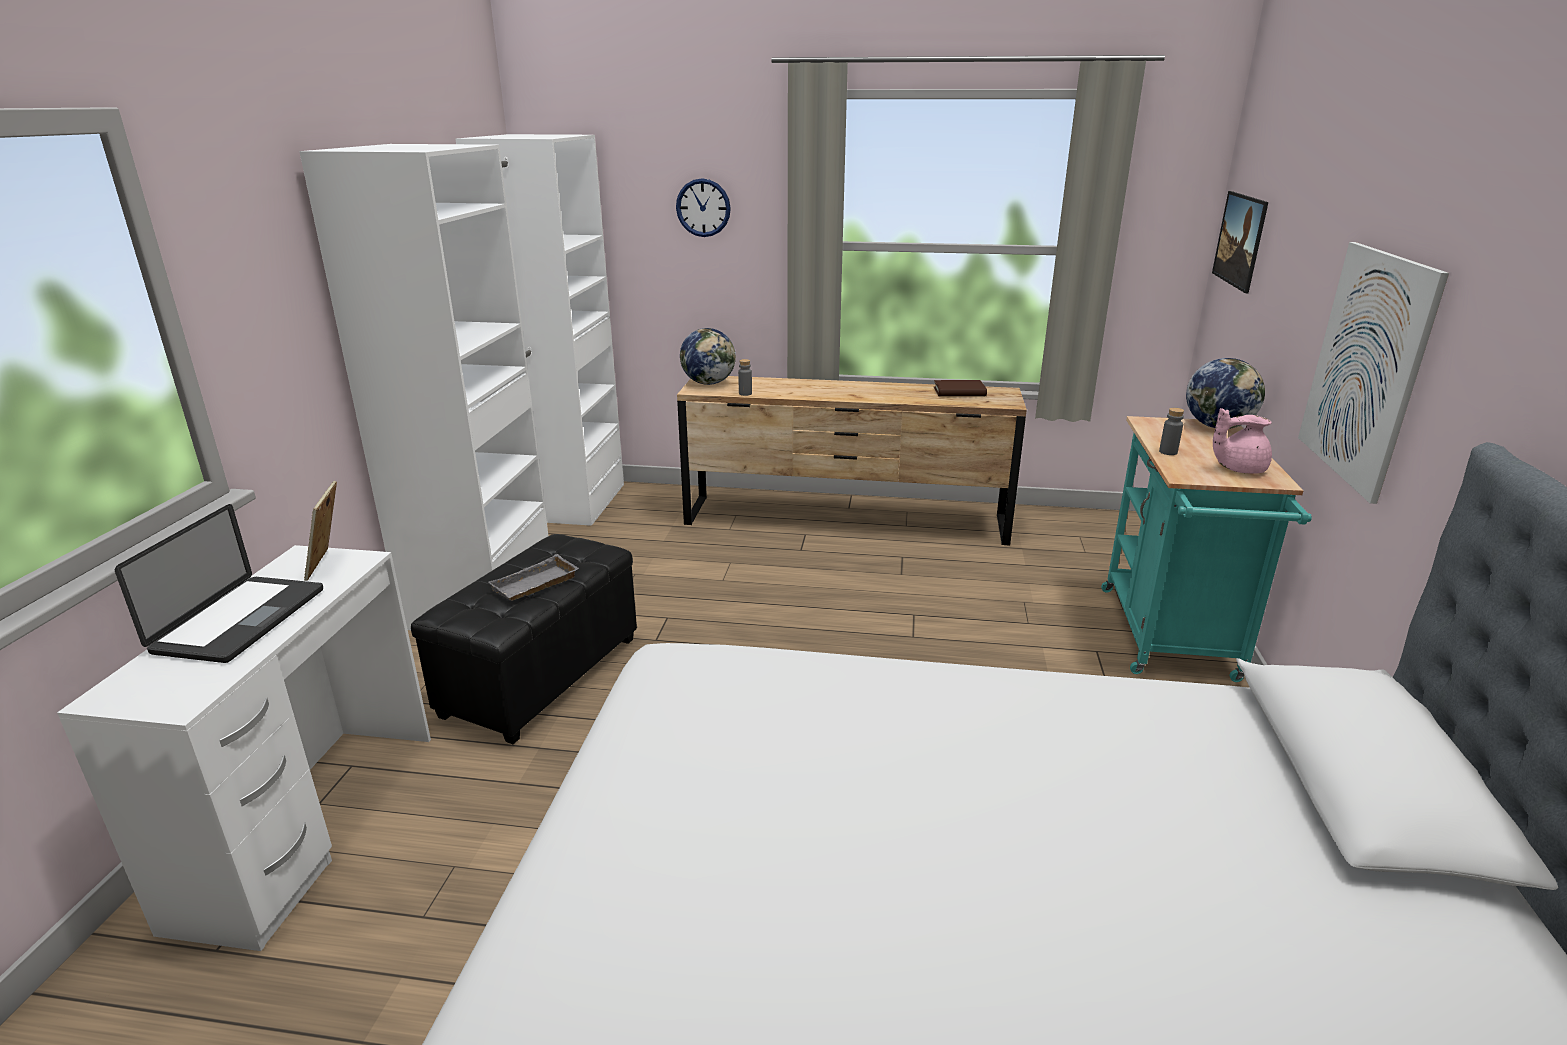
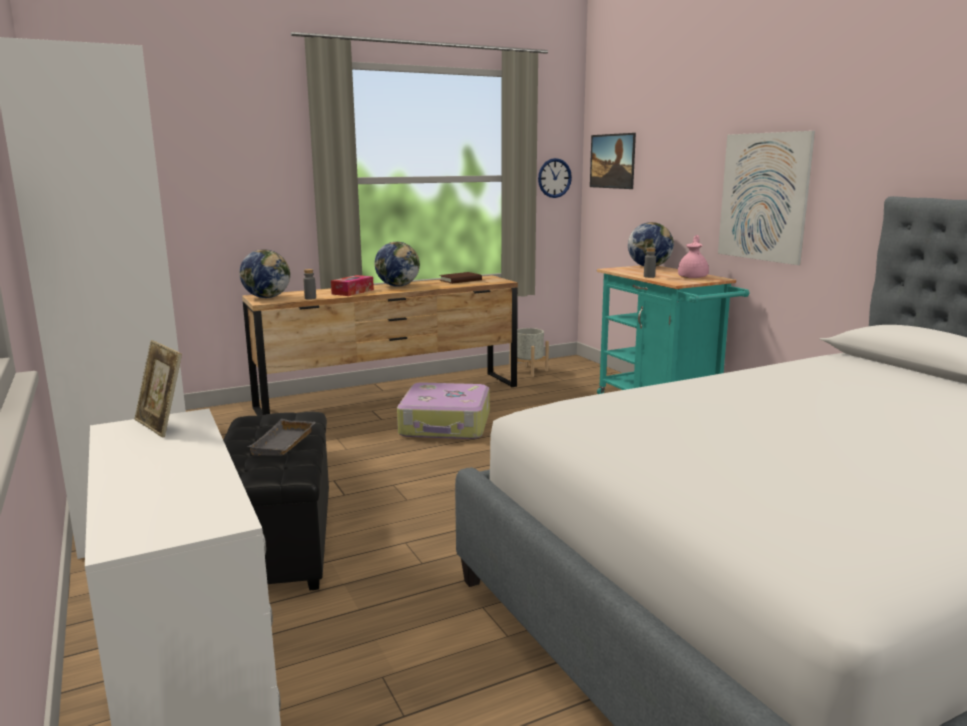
camera: 35 degrees left, 10 degrees down
laptop [115,504,323,663] -> none
wall clock [676,178,731,237] -> wall clock moved to [538,158,572,198]
pink teapot [1213,408,1272,474] -> pink teapot turned 150 degrees clockwise [678,235,709,278]
none -> tissue box [331,275,374,296]
none -> globe [375,242,420,287]
none -> suitcase [397,382,490,439]
none -> grey planter [510,328,549,377]

